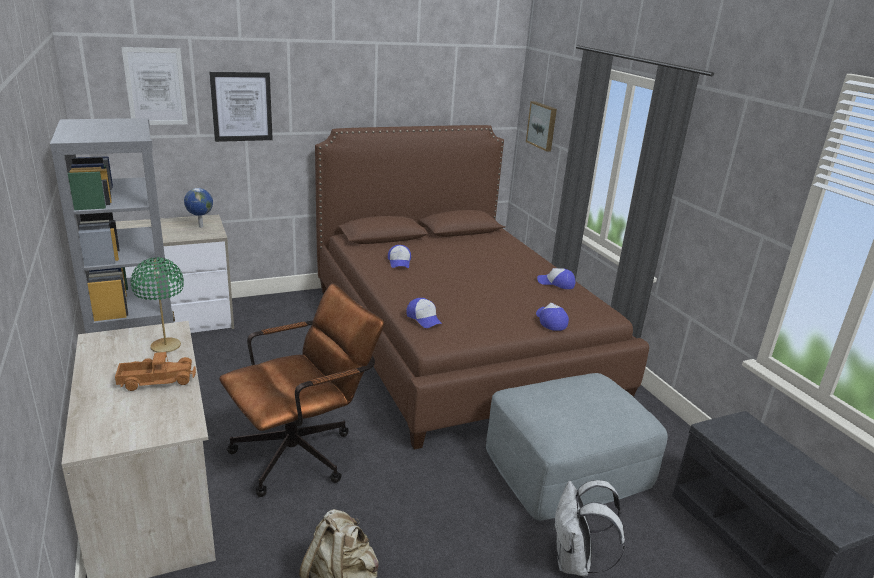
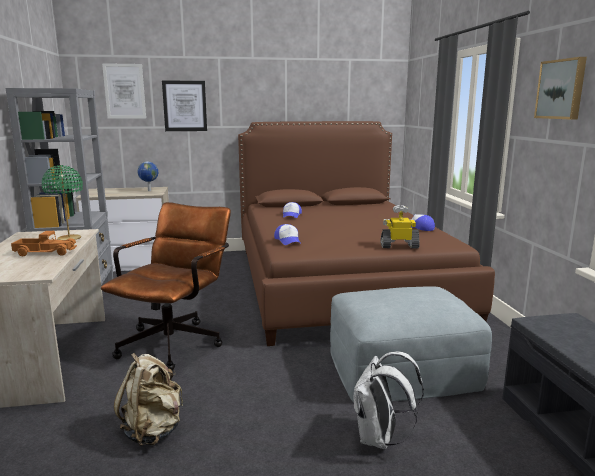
camera: 15 degrees right, 10 degrees down
brown office chair [219,283,384,497] -> brown office chair turned 45 degrees counterclockwise [101,202,231,371]
picture [526,101,557,152] -> picture moved to [534,57,587,120]
cap [536,303,569,331] -> toy robot [380,205,420,248]

